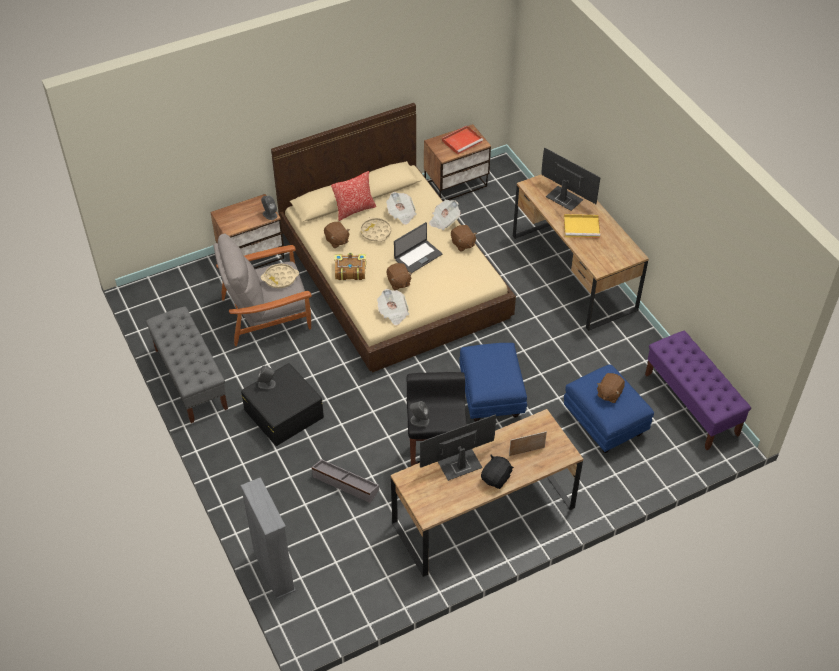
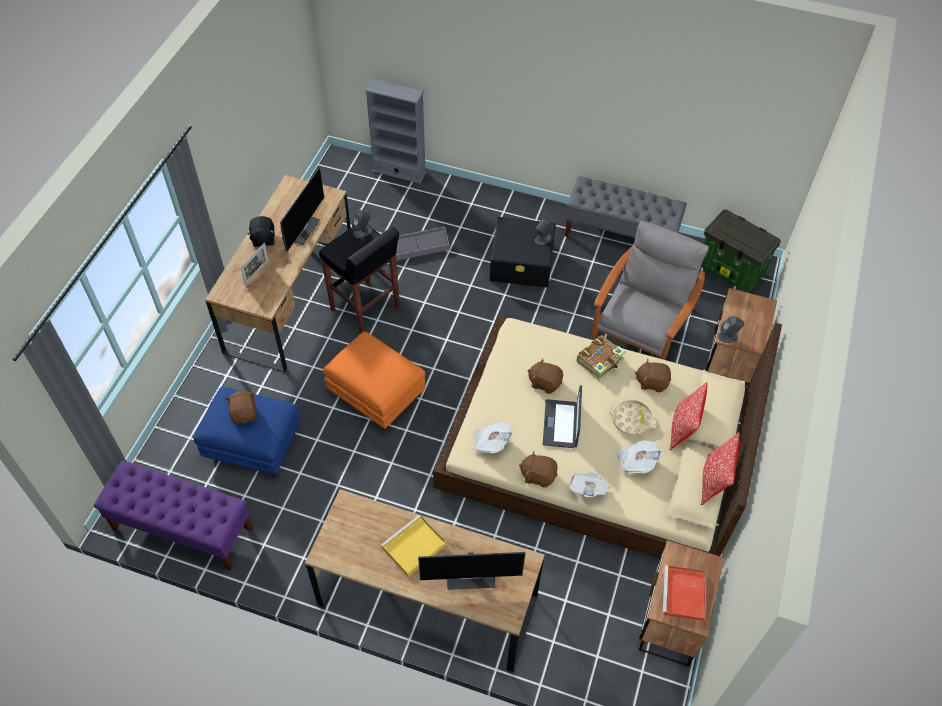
camera: 135 degrees right, 5 degrees up
beige tray [261,264,299,288] -> none
newspaper [377,289,409,325] -> newspaper moved to [473,421,513,454]
blue ottoman [459,343,527,421] -> orange ottoman [323,332,425,429]
none -> storage box [701,210,781,292]
none -> pillow [701,432,740,505]

